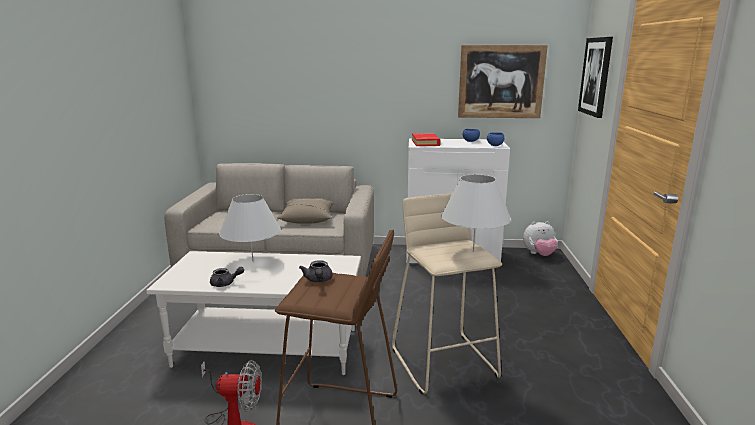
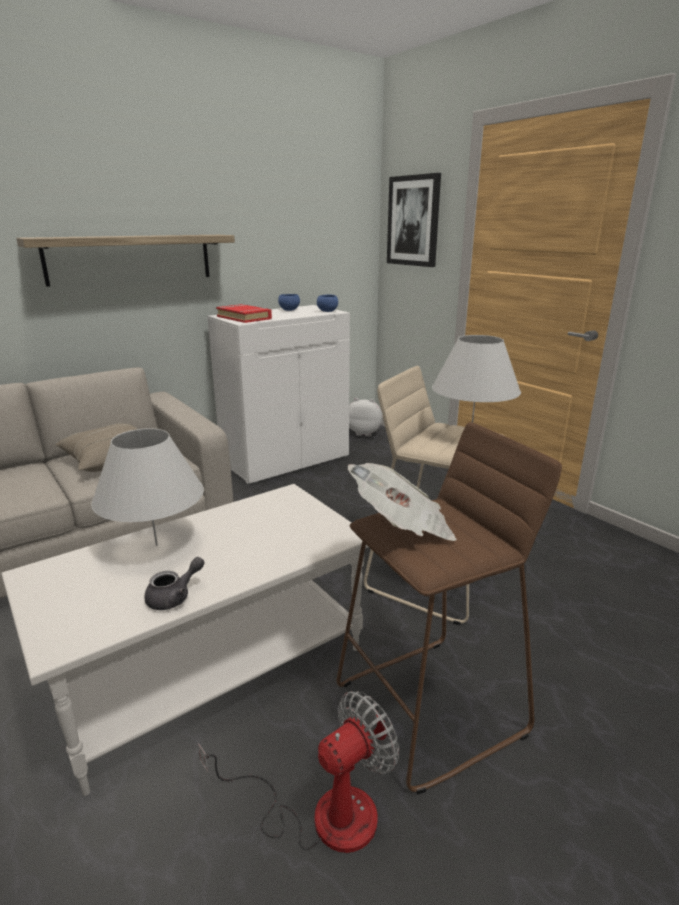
camera: 40 degrees left, 5 degrees up
grey teapot [299,260,333,283] -> newspaper [348,463,457,541]
picture [458,45,548,118] -> none
plush toy [523,221,558,256] -> plush toy turned 120 degrees counterclockwise [349,398,382,436]
none -> shelf [16,235,235,287]

